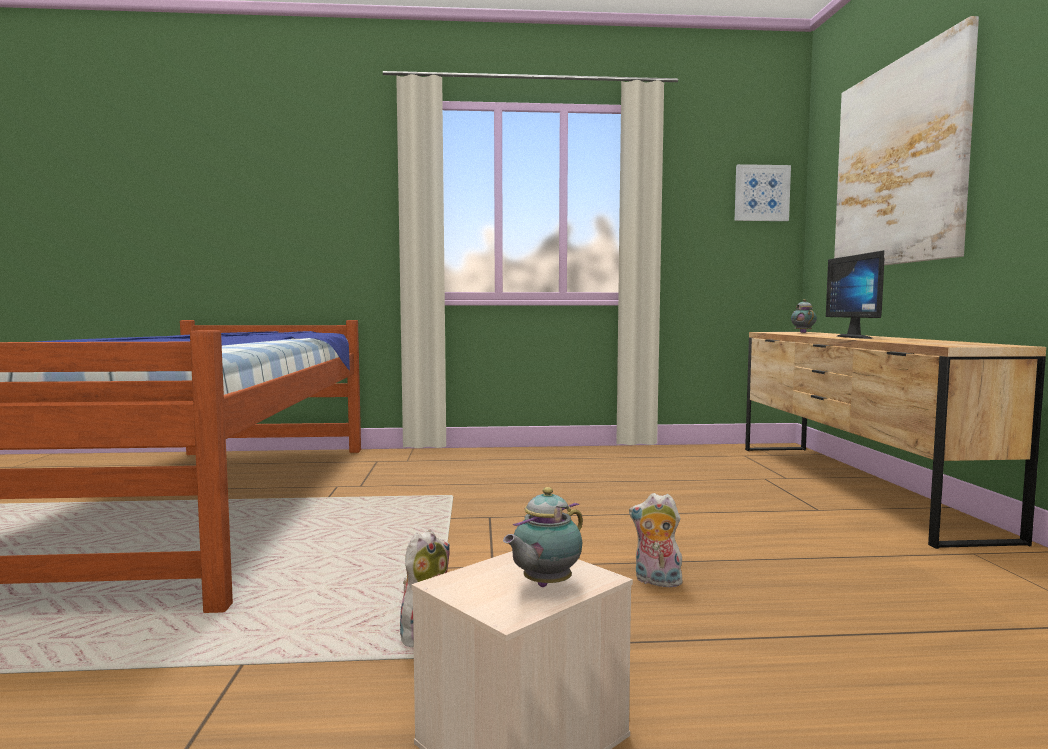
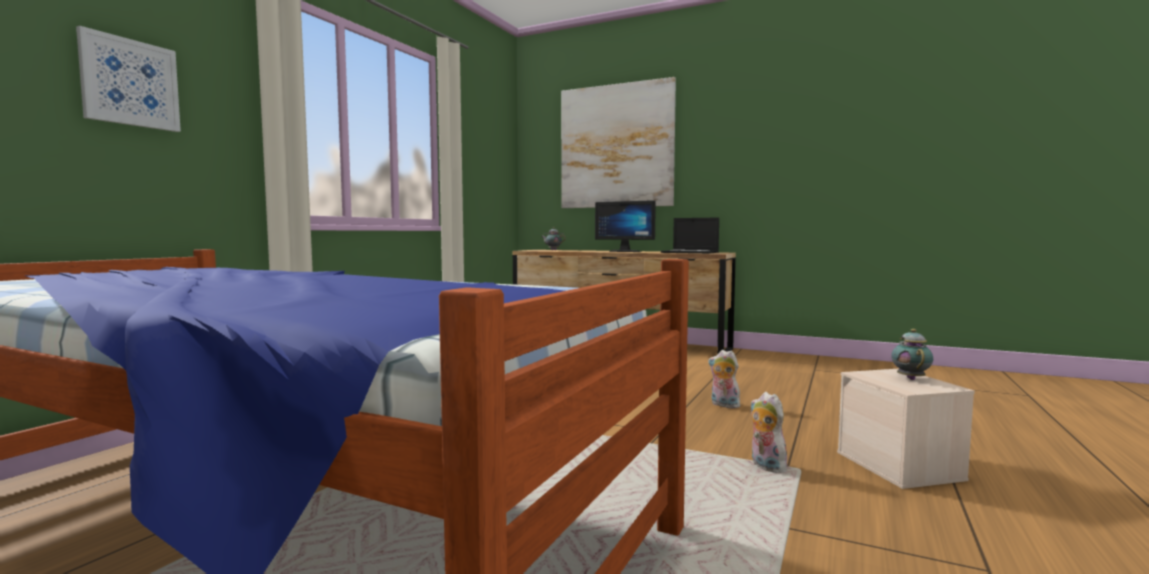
camera: 60 degrees left, 0 degrees up
teapot [503,487,583,587] -> teapot turned 150 degrees counterclockwise [891,329,933,380]
plush toy [629,493,684,589] -> plush toy turned 75 degrees clockwise [708,350,740,408]
picture [735,164,791,221] -> picture moved to [76,26,181,132]
none -> laptop [661,218,719,254]

